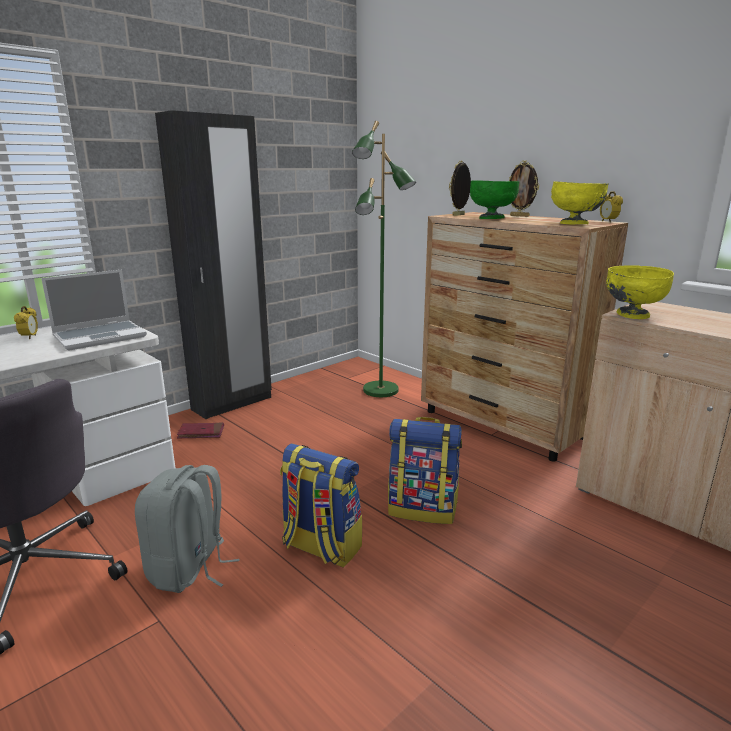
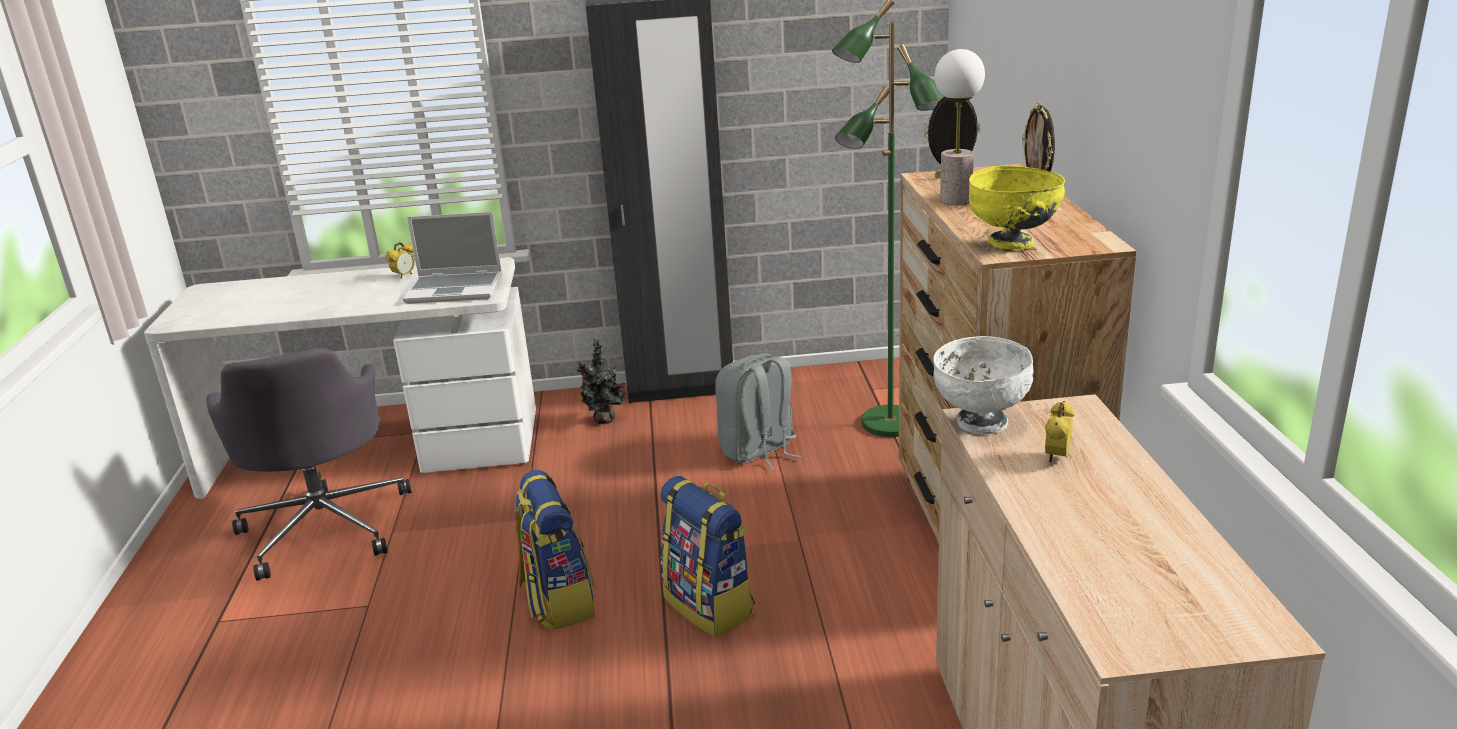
camera: 40 degrees right, 5 degrees up
grey backpack [135,465,240,593] -> grey backpack moved to [715,353,802,471]
red book [177,422,224,438] -> potted plant [577,338,627,424]
green bowl [470,181,519,219] -> table lamp [935,49,985,205]
alarm clock [600,191,623,222] -> alarm clock moved to [1045,401,1075,463]
yellow bowl [606,265,674,319] -> white bowl [933,336,1034,434]

